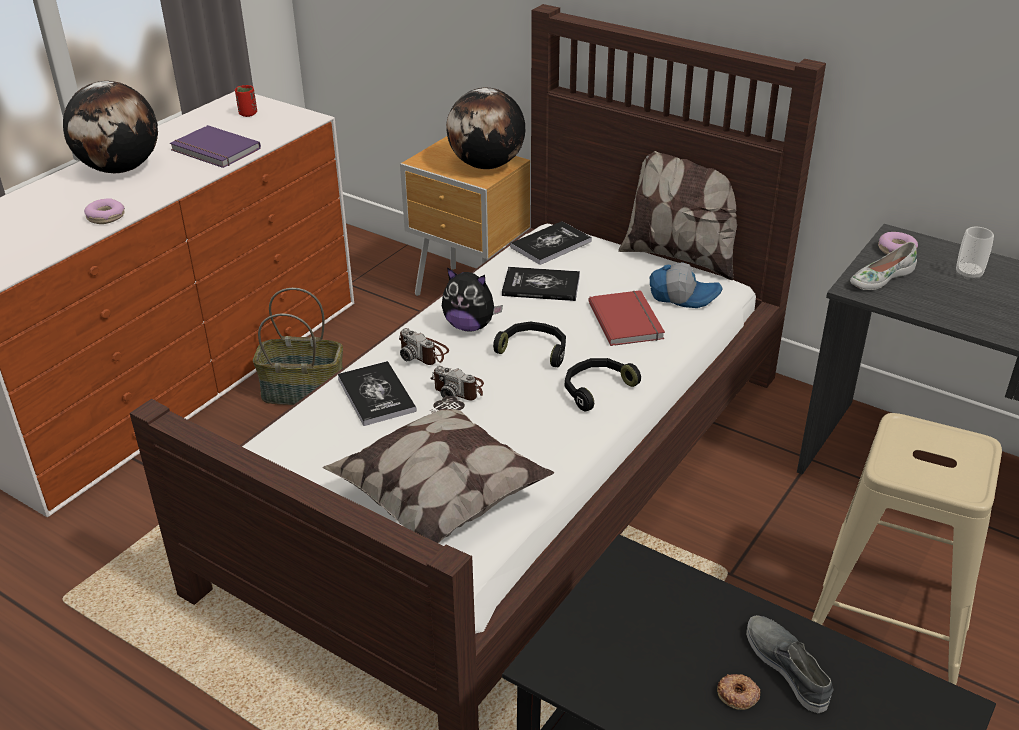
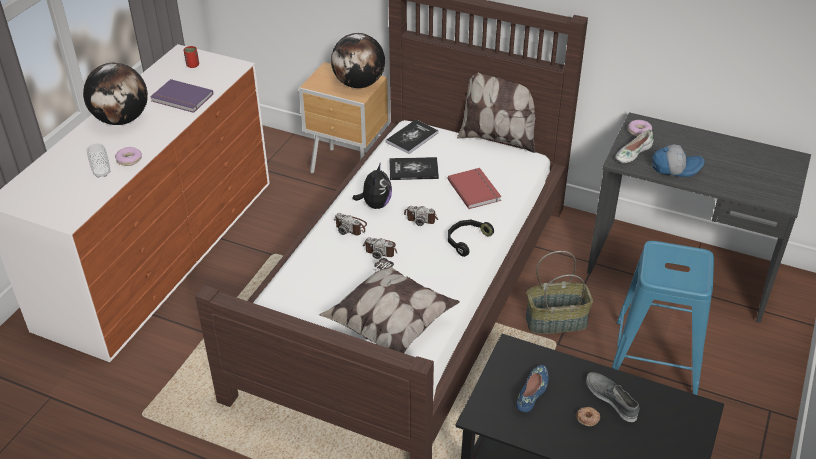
camera: 10 degrees left, 5 degrees up
basket [253,288,343,405] -> basket moved to [526,251,593,334]
book [338,361,417,426] -> none
plush toy [442,267,503,332] -> plush toy turned 90 degrees counterclockwise [352,162,392,209]
black headphones [493,321,566,367] -> camera [404,206,438,226]
cap [650,262,723,308] -> cap moved to [652,144,705,177]
beige stool [812,413,1002,685] -> blue stool [612,241,714,395]
cup [956,226,994,280] -> cup moved to [87,143,110,178]
none -> blue shoe [516,365,549,412]

